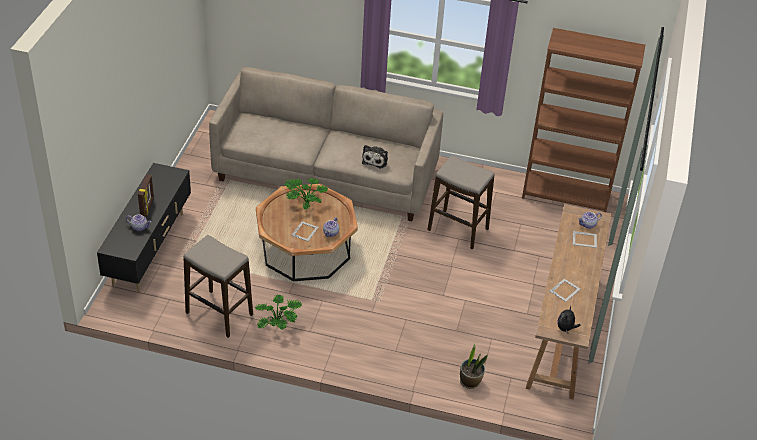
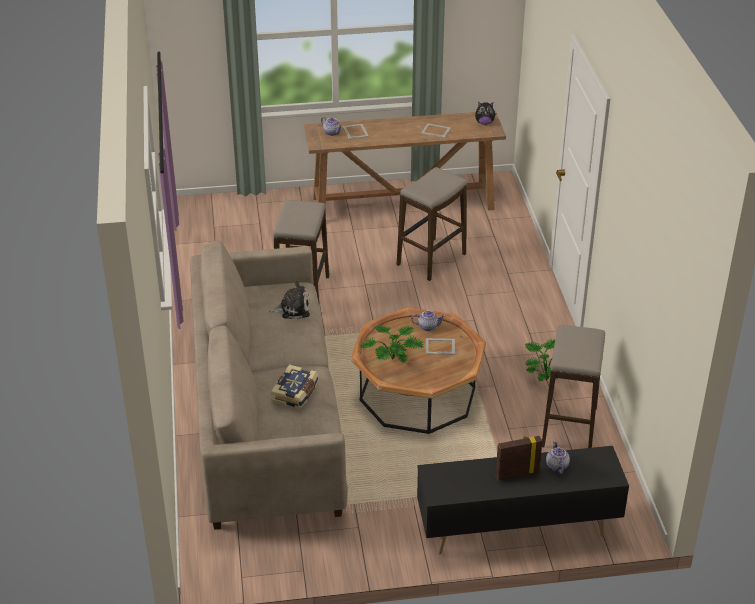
camera: 110 degrees left, 5 degrees down
potted plant [460,343,488,389] -> none
brown bookcase [522,28,645,212] -> none
none -> book [271,365,318,410]
none -> stool [397,167,467,281]

